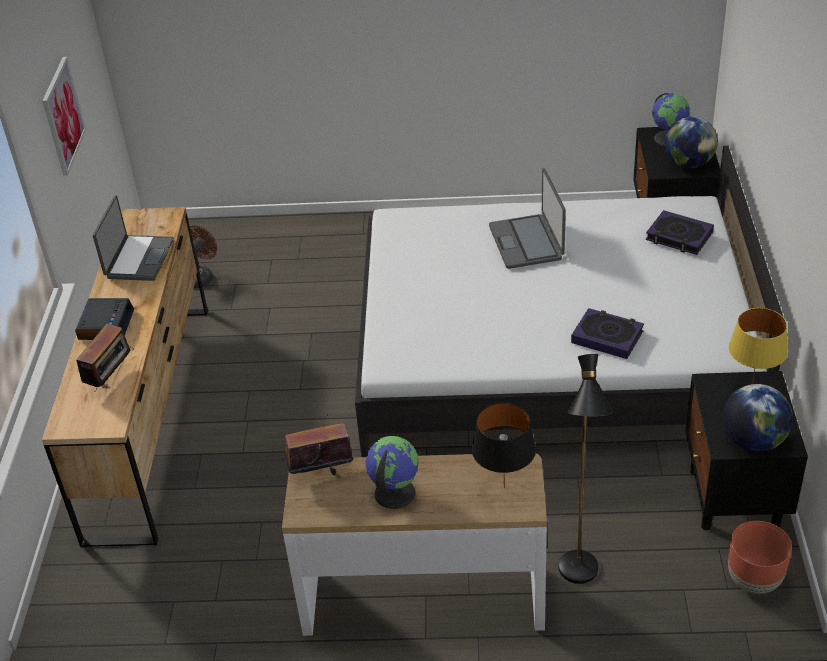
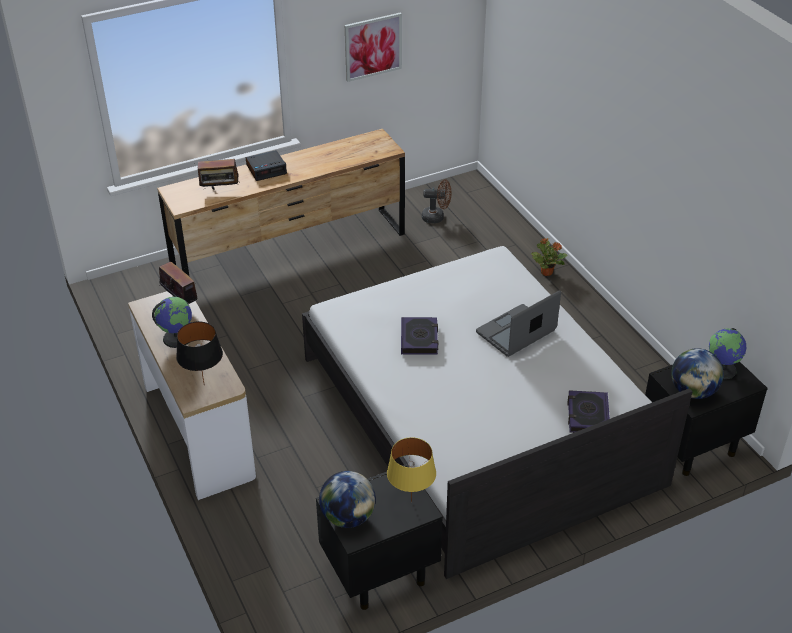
camera: 60 degrees right, 0 degrees up
laptop [93,195,174,281] -> none
black floor lamp [559,354,613,584] -> none
book [571,308,644,359] -> book moved to [401,317,438,355]
brown planter [728,521,792,594] -> none
none -> potted plant [531,238,567,276]

